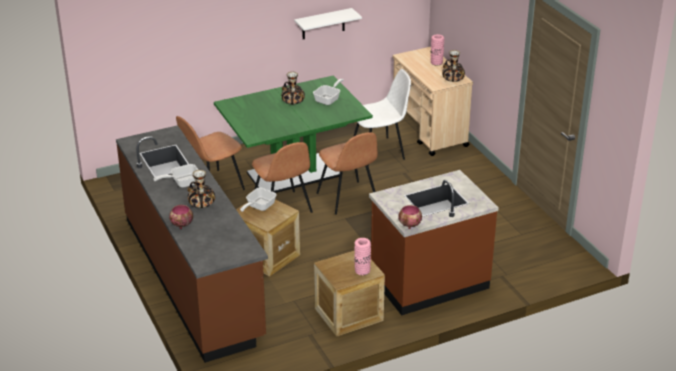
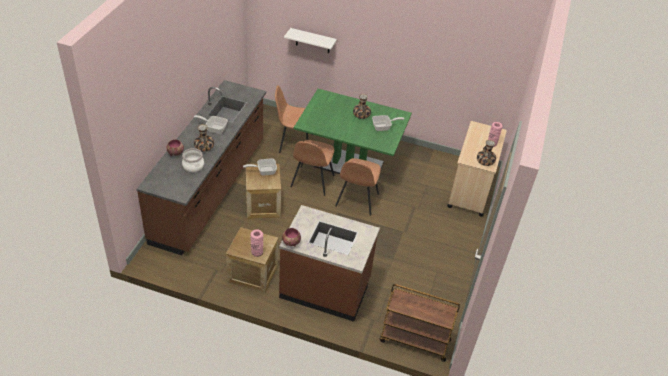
camera: 40 degrees right, 10 degrees up
white shelf [294,8,362,39] -> white shelf moved to [284,28,337,53]
white chair [353,69,411,167] -> none
none -> cooking pot [182,148,204,172]
none -> brown cart [380,284,460,362]

